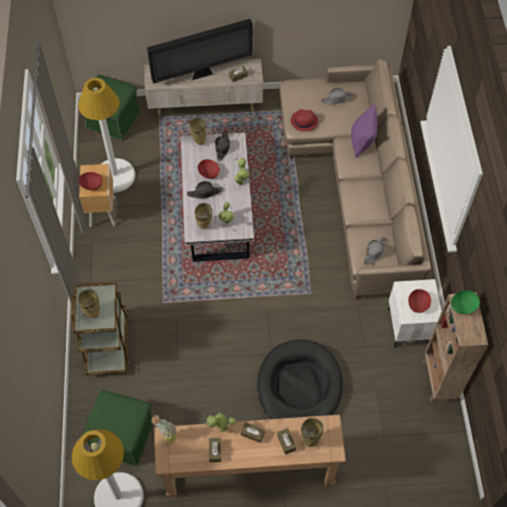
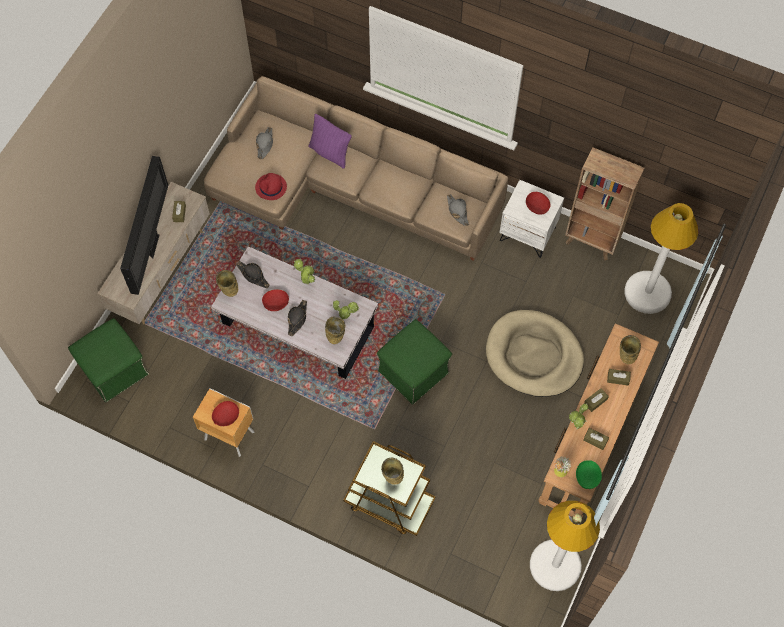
camera: 60 degrees left, 5 degrees up
white floor lamp [78,78,135,193] -> white floor lamp moved to [624,203,698,314]
green ottoman [82,390,154,466] -> green ottoman moved to [377,320,452,405]
black dog bed [257,339,343,419] -> beige dog bed [486,310,584,397]
green bowl [451,290,480,314] -> green bowl moved to [576,460,602,489]

